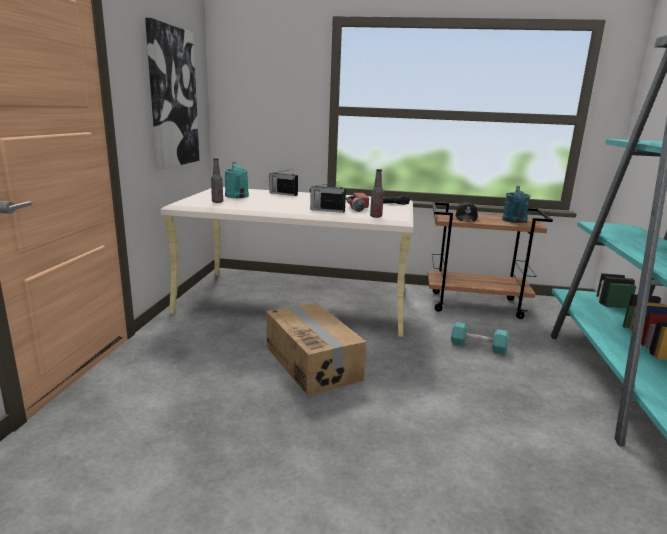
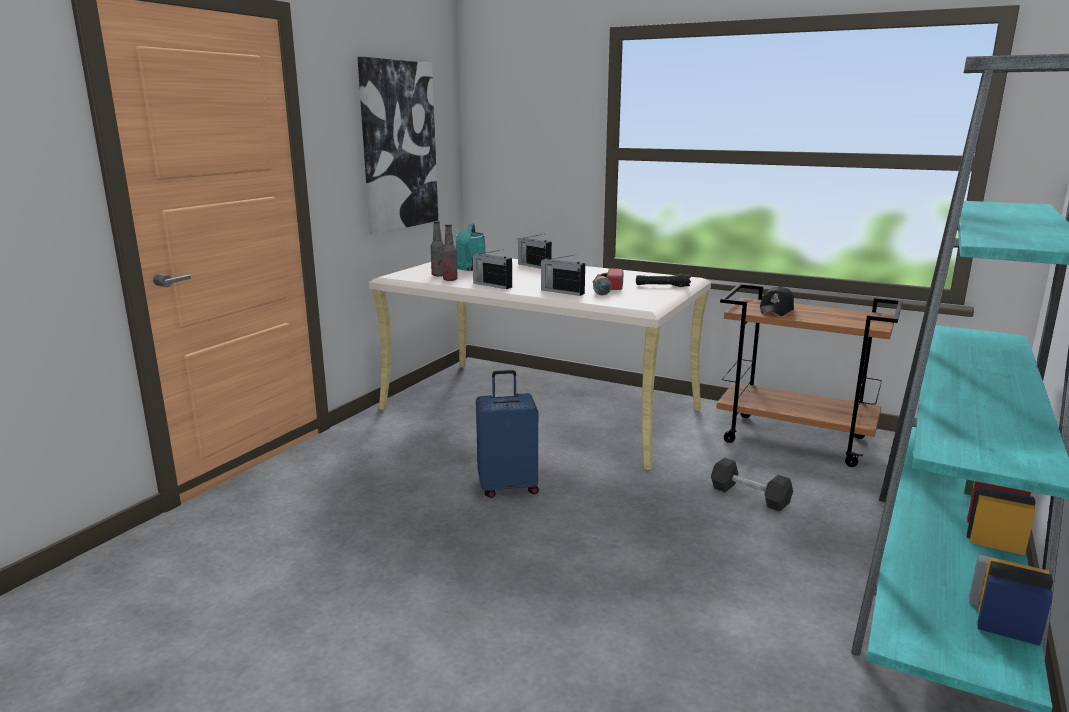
camera: 20 degrees right, 0 degrees up
cardboard box [266,303,367,396] -> blue suitcase [476,370,539,498]
bottle [370,169,384,218] -> bottle moved to [442,224,458,281]
turquoise dumbbell [451,322,509,354] -> black dumbbell [711,458,793,511]
turquoise watering can [502,186,530,223] -> none
none -> radio [472,249,512,289]

